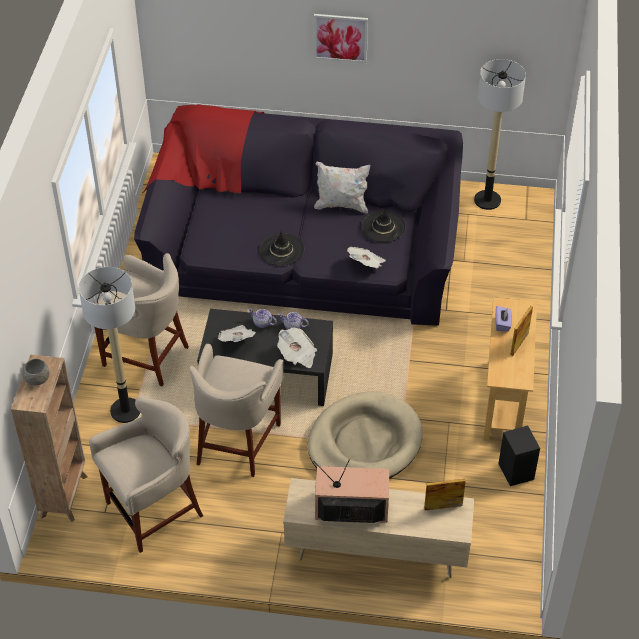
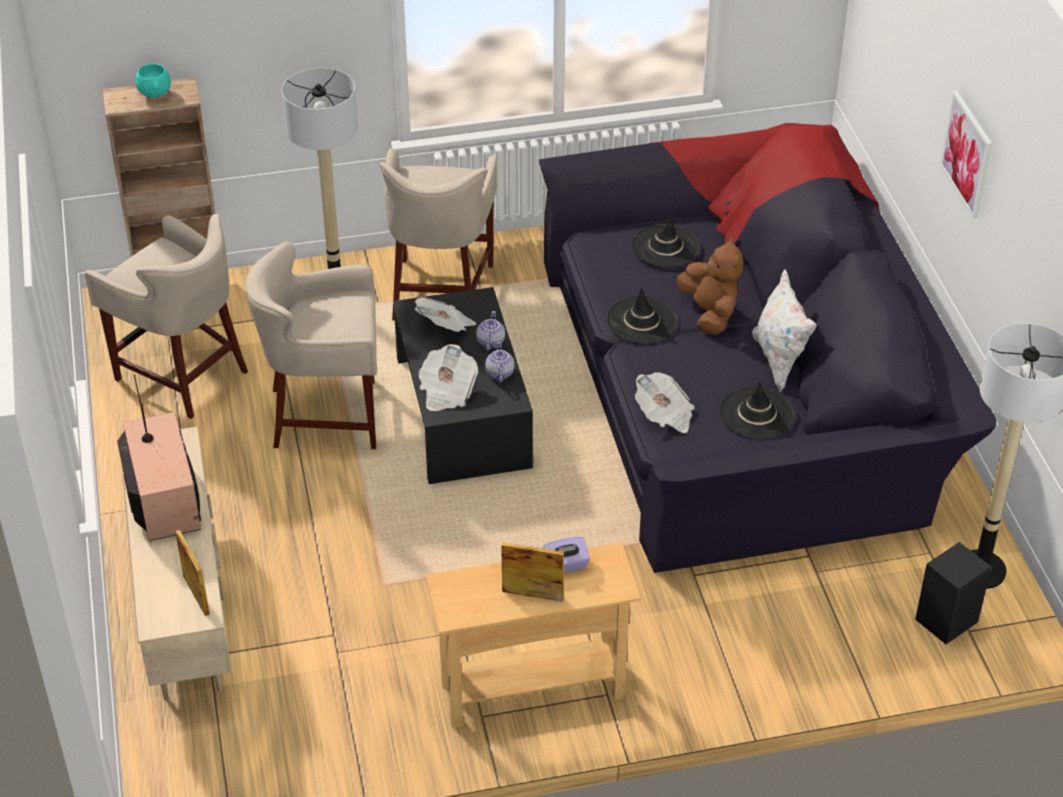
camera: 70 degrees right, 5 degrees down
grey bowl [22,359,50,386] -> turquoise bowl [135,64,171,98]
beige dog bed [308,391,423,479] -> none
black speaker [498,426,540,486] -> black speaker moved to [915,542,991,644]
none -> black hat [631,214,700,268]
none -> brown plush toy [677,237,743,335]

